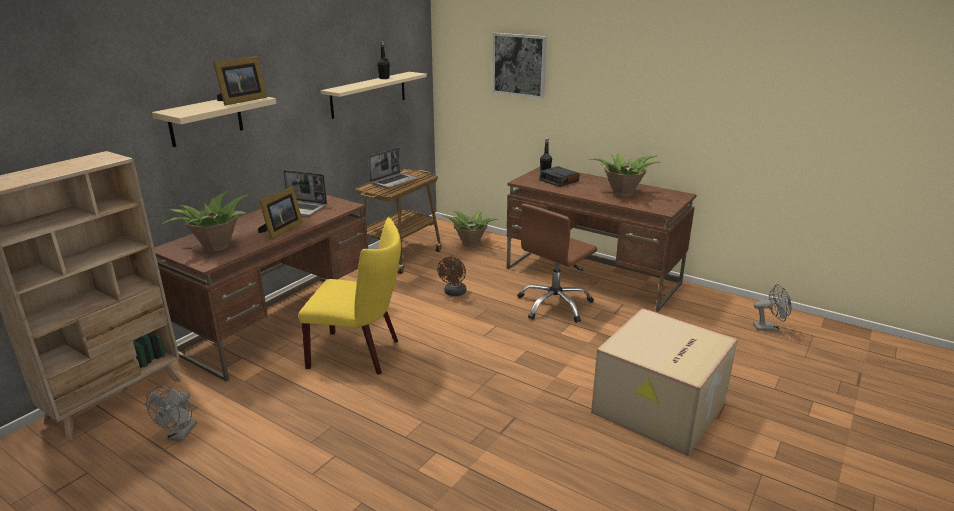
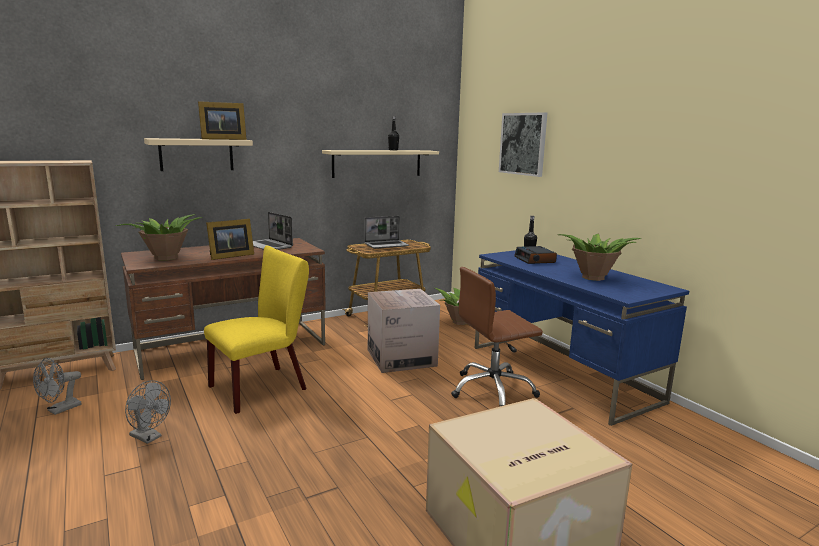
camera: 25 degrees right, 10 degrees down
yellow chair [298,217,401,374] -> yellow chair turned 75 degrees counterclockwise [204,245,309,414]
brown fan [437,257,466,296] -> cardboard box [368,289,440,373]
brown desk [507,167,697,312] -> blue desk [475,250,689,426]
grey fan [753,284,792,331] -> grey fan moved to [125,380,171,444]

